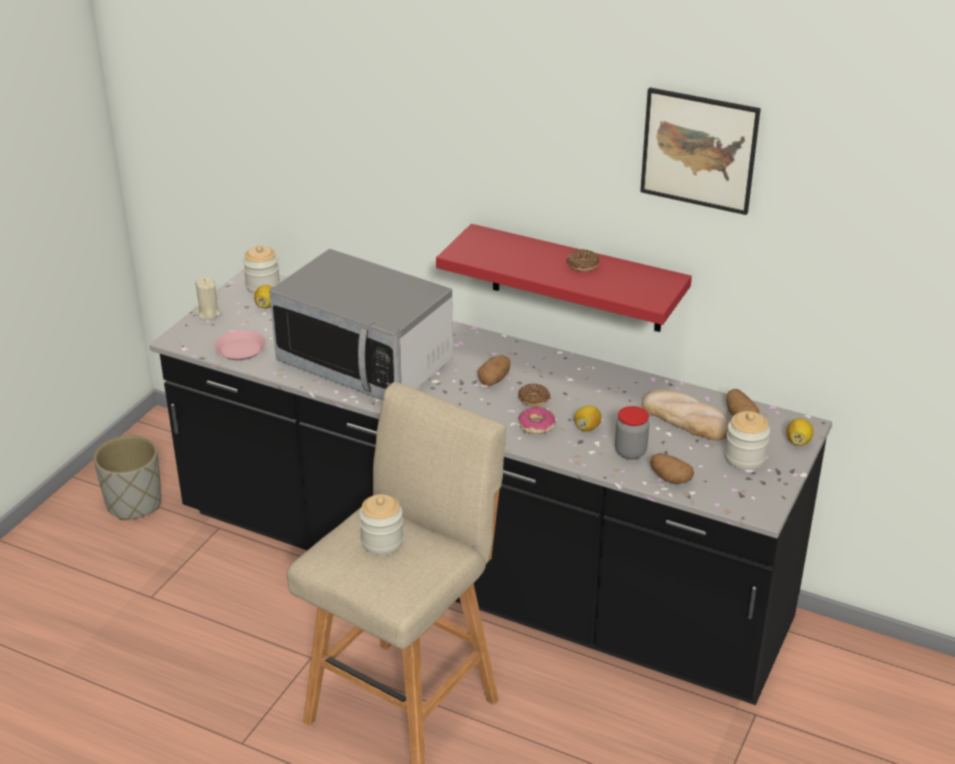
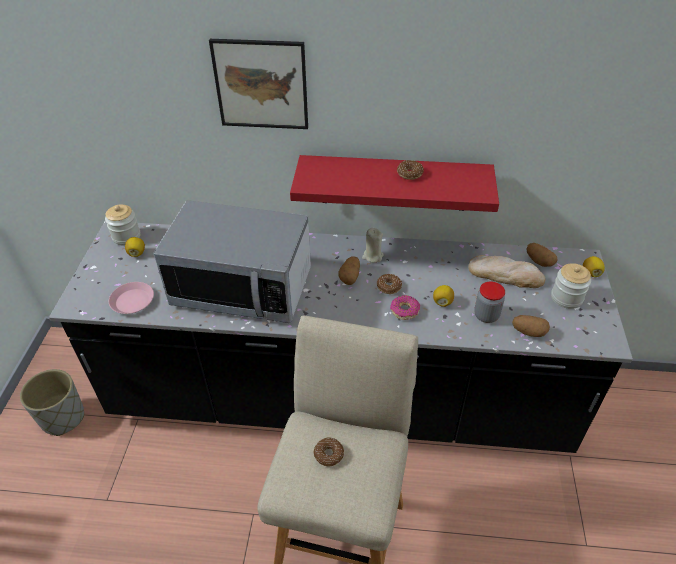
camera: 20 degrees left, 10 degrees up
beige candle [195,276,221,320] -> beige candle moved to [362,228,384,263]
jar [359,494,403,555] -> donut [313,438,344,466]
picture [640,88,761,215] -> picture moved to [209,39,308,129]

